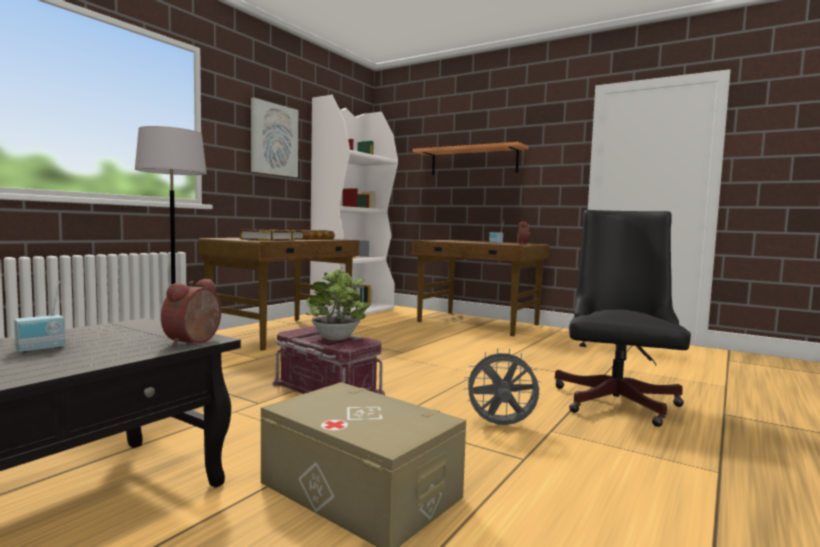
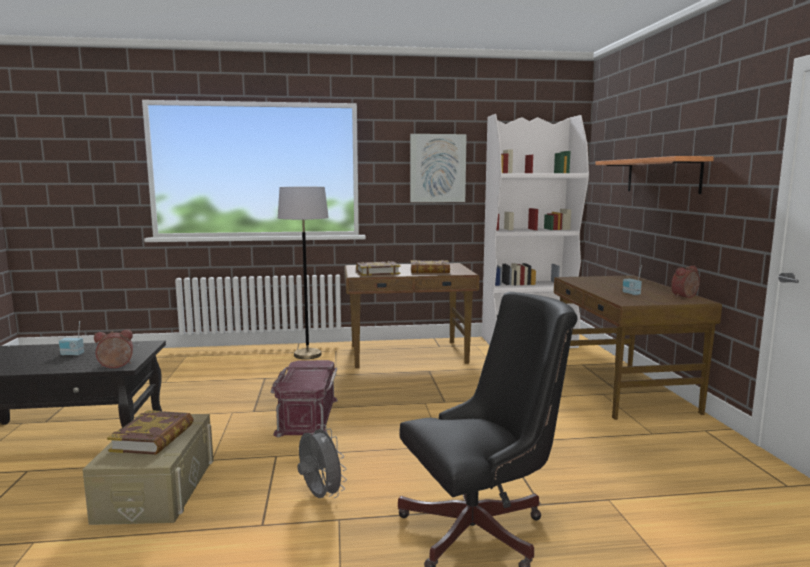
camera: 50 degrees right, 5 degrees up
potted plant [306,267,371,340] -> none
none -> book [107,410,194,455]

